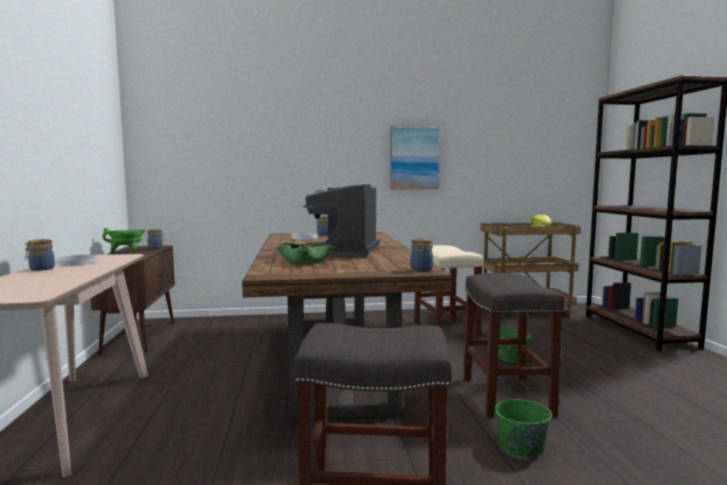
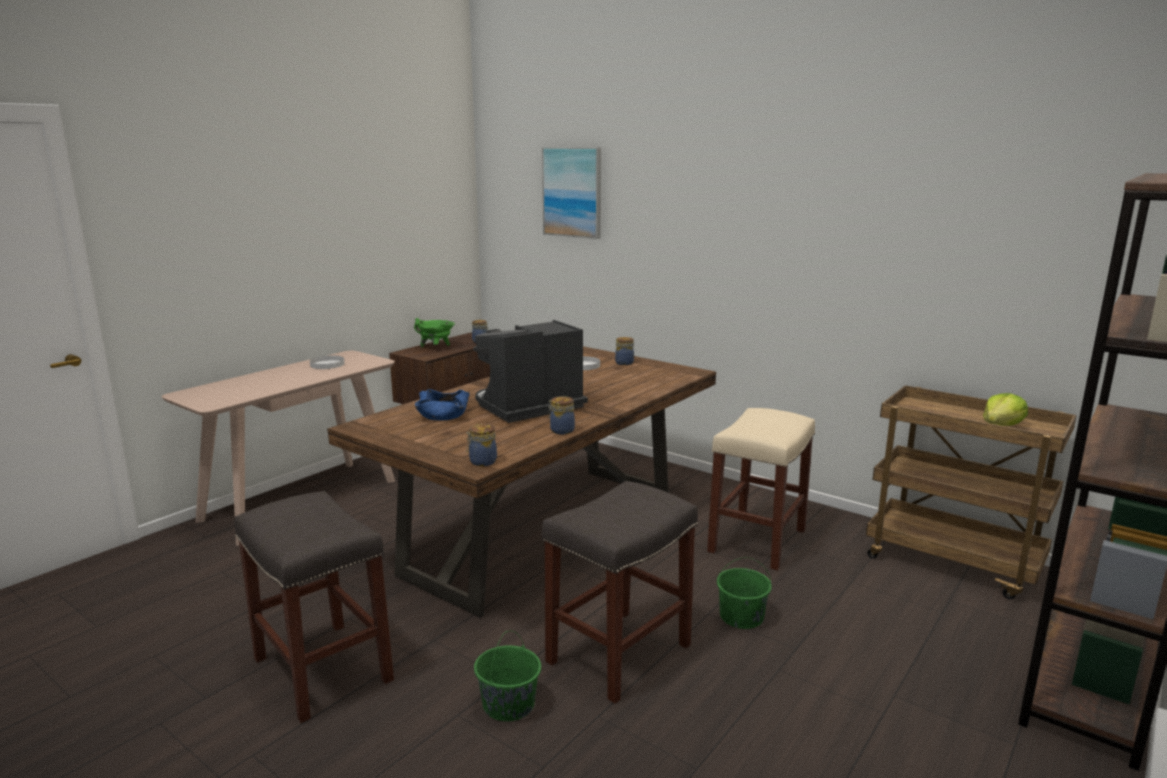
camera: 45 degrees right, 10 degrees up
jar [25,239,55,271] -> jar moved to [548,396,575,434]
green bowl [276,242,335,265] -> blue bowl [415,389,470,421]
picture [390,126,441,190] -> picture moved to [542,147,601,239]

